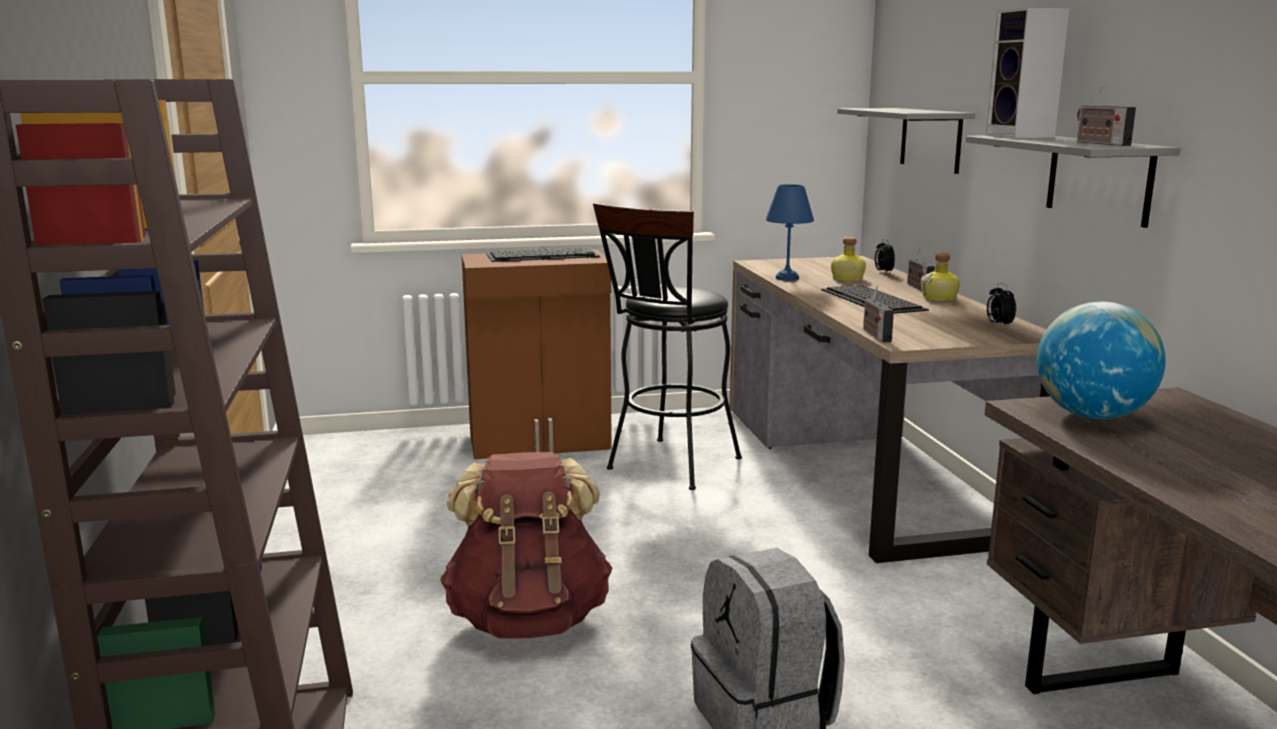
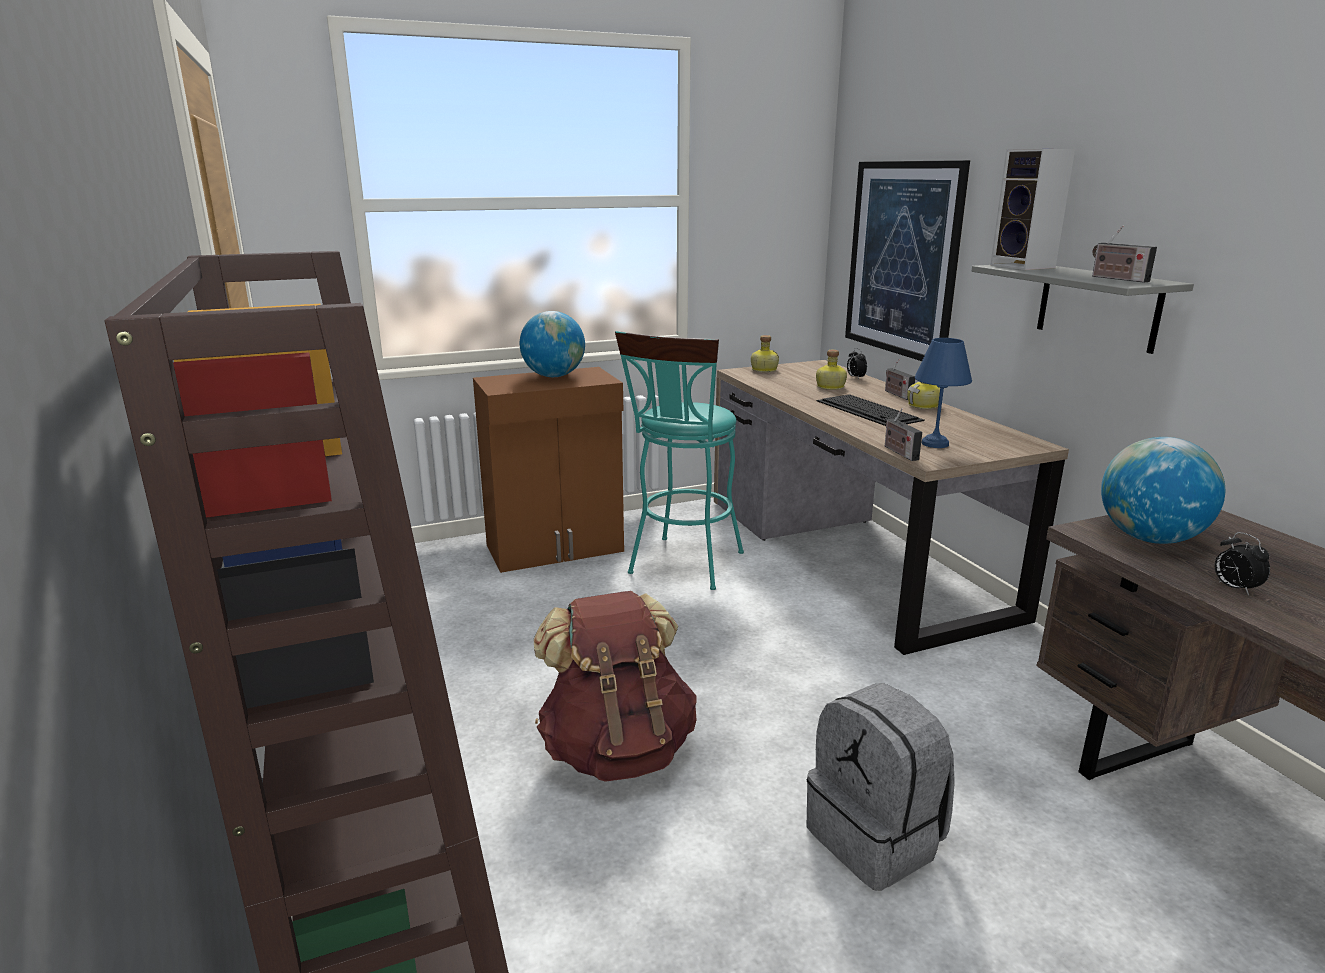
camera: 10 degrees left, 5 degrees up
keyboard [486,248,600,262] -> globe [520,311,585,377]
black stool [593,203,742,490] -> turquoise stool [615,331,744,590]
blue table lamp [766,184,814,281] -> blue table lamp moved to [915,338,972,448]
grey shelf [837,108,975,174] -> picture [845,160,970,361]
alarm clock [987,283,1016,327] -> alarm clock moved to [1215,532,1270,596]
none -> bottle [751,335,779,372]

